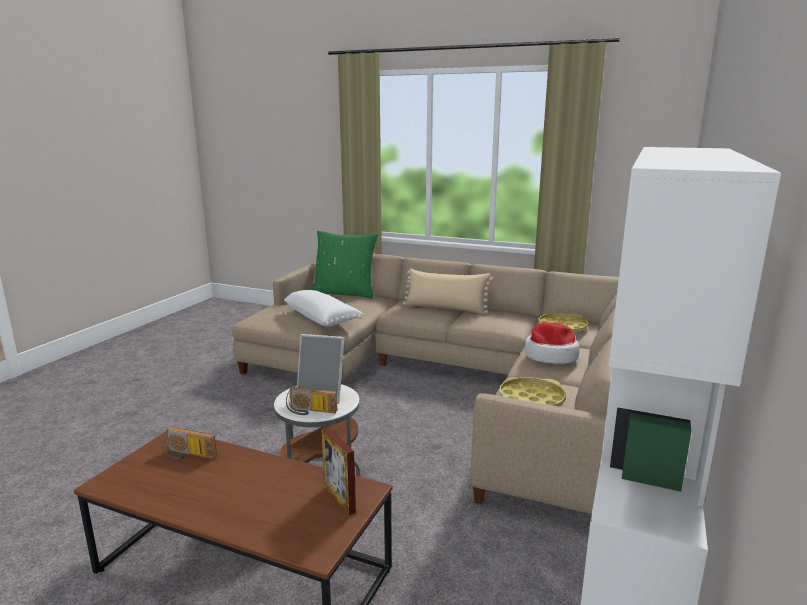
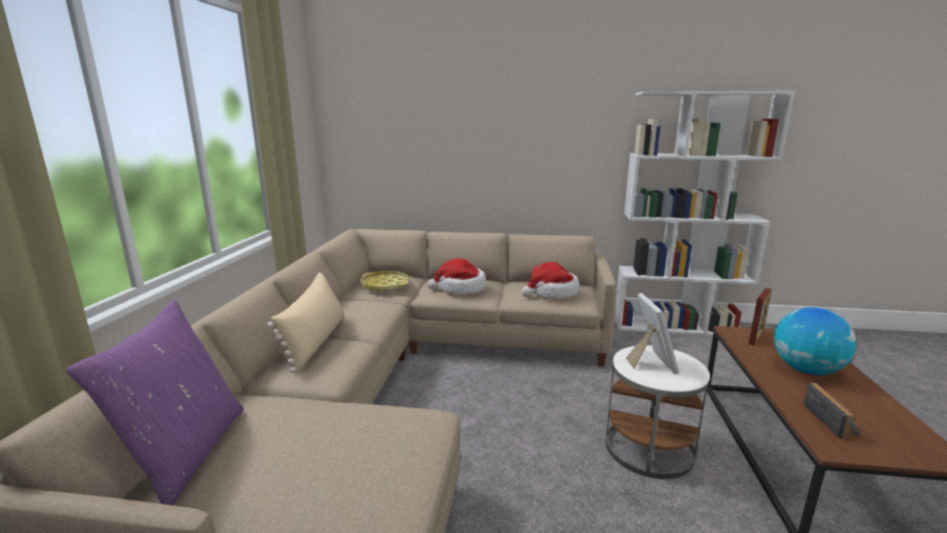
camera: 105 degrees left, 0 degrees up
white pillow [284,290,363,326] -> none
radio [286,387,337,415] -> none
green pillow [312,231,378,298] -> purple pillow [66,300,243,505]
yellow tray [499,377,566,407] -> hat [521,262,579,299]
none -> globe [774,307,856,375]

